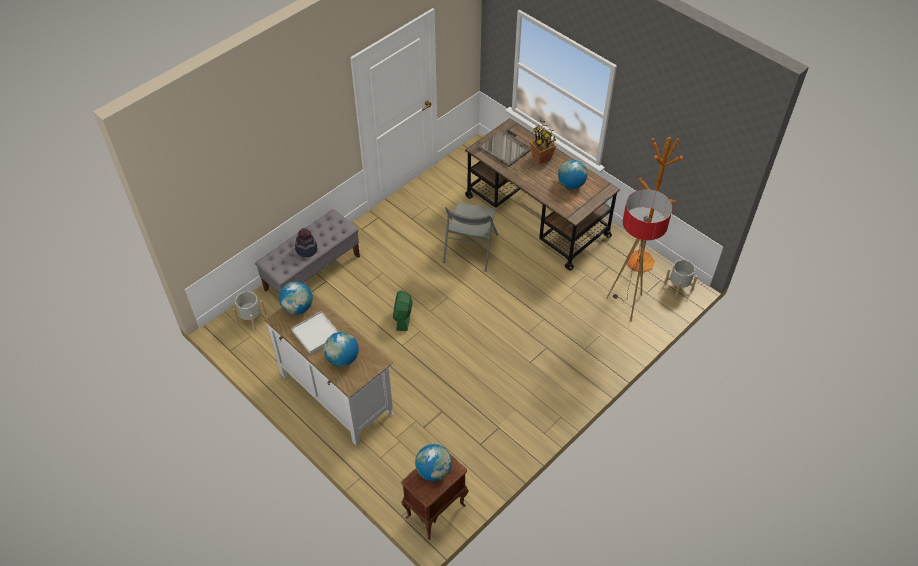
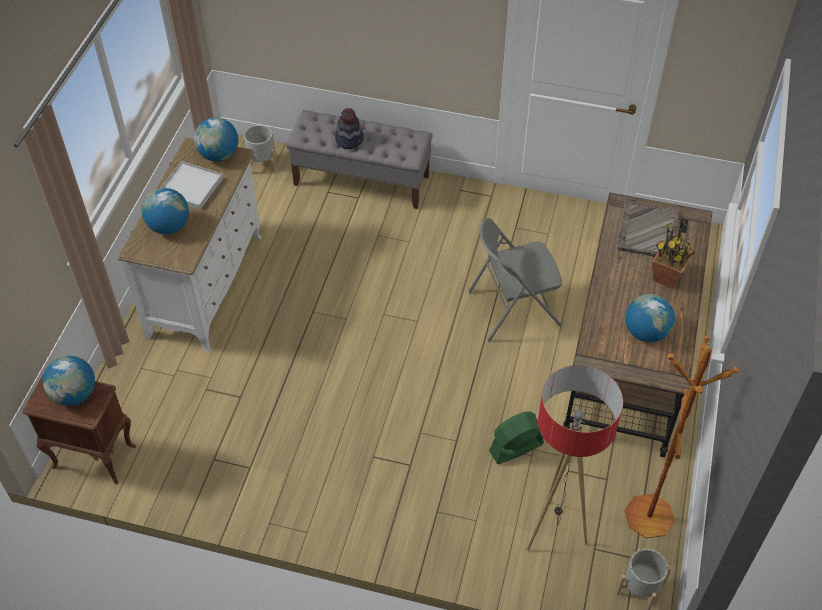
camera: 60 degrees right, 0 degrees up
green fan [393,290,413,331] -> green fan moved to [489,411,544,464]

